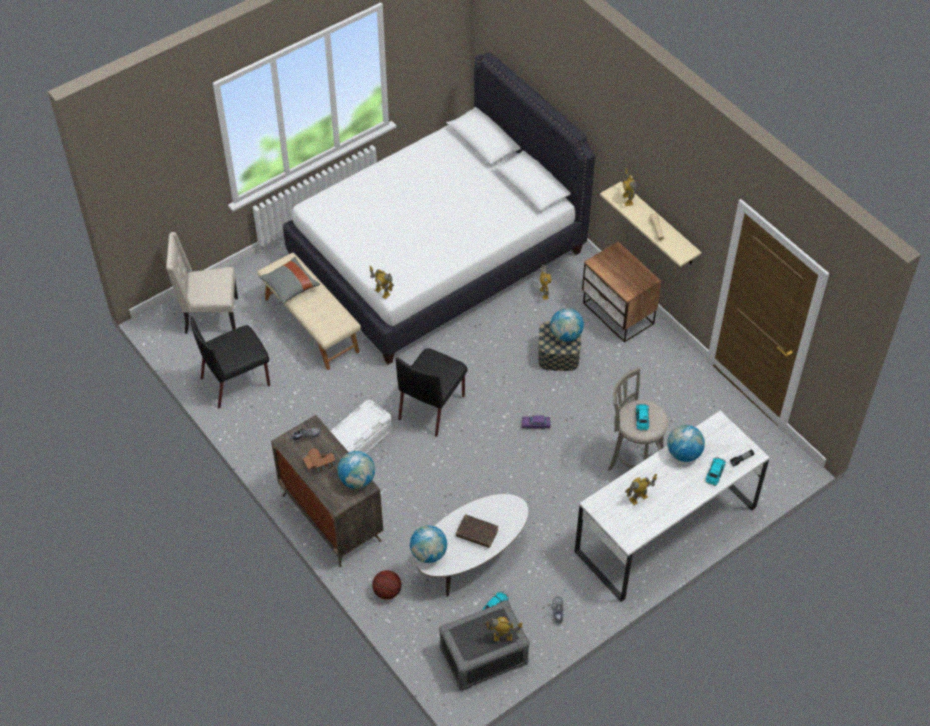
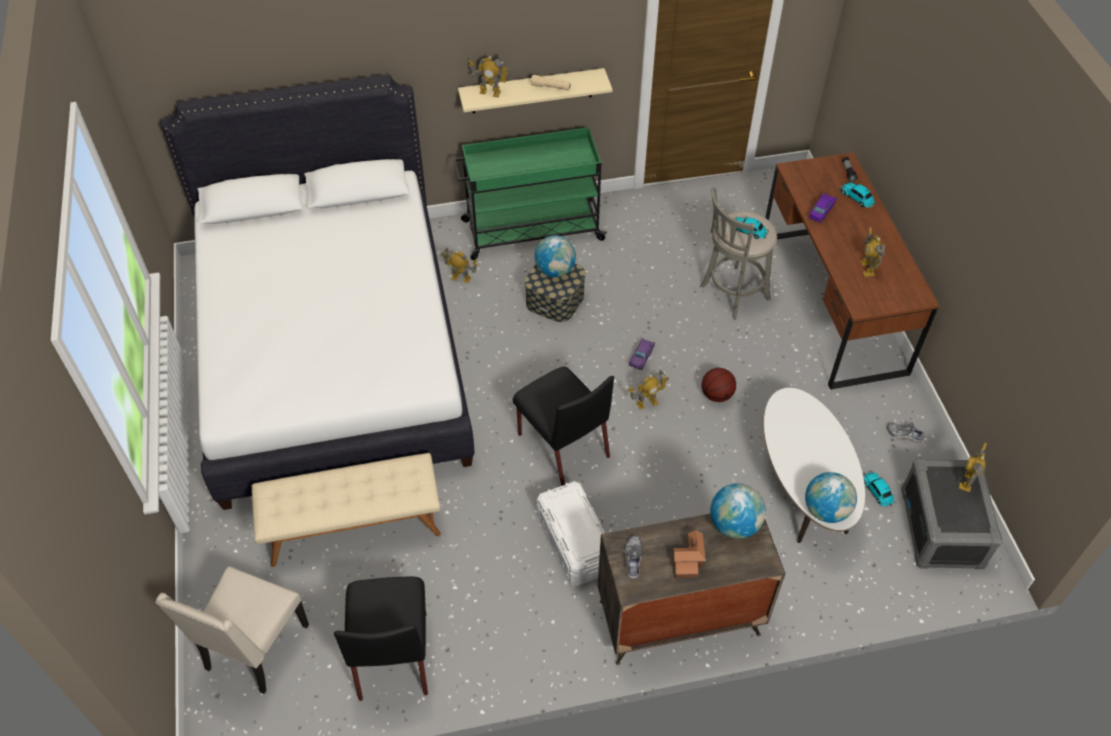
camera: 65 degrees left, 0 degrees up
grey pillow [259,257,320,304] -> none
toy robot [369,266,394,299] -> toy robot moved to [629,369,669,409]
basketball [372,570,402,600] -> basketball moved to [702,368,736,402]
brown book [456,514,498,548] -> none
white desk [575,411,770,602] -> brown desk [765,152,939,390]
nightstand [582,242,662,342] -> green cart [454,127,607,260]
globe [667,425,705,462] -> purple toy car [808,193,837,223]

